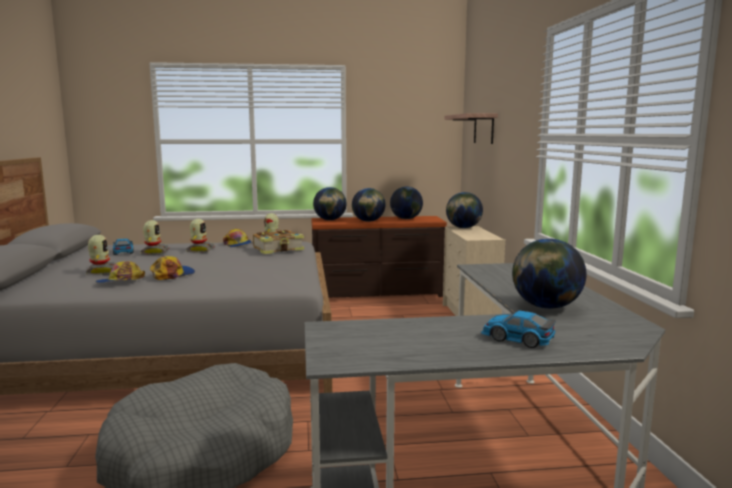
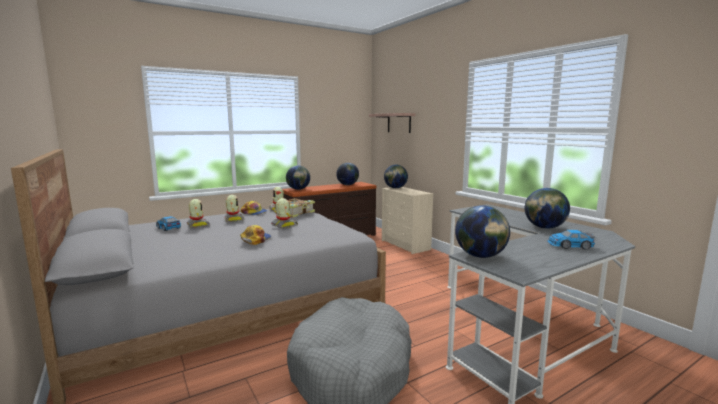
camera: 25 degrees left, 0 degrees up
toy robot [86,235,116,275] -> toy robot moved to [271,198,298,229]
cap [95,261,145,283] -> none
globe [352,188,385,222] -> globe moved to [455,205,510,258]

